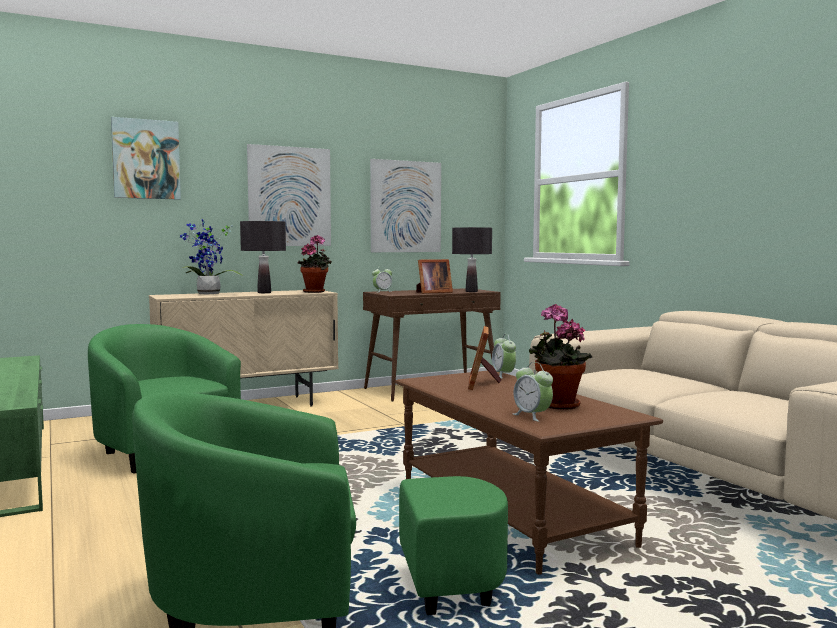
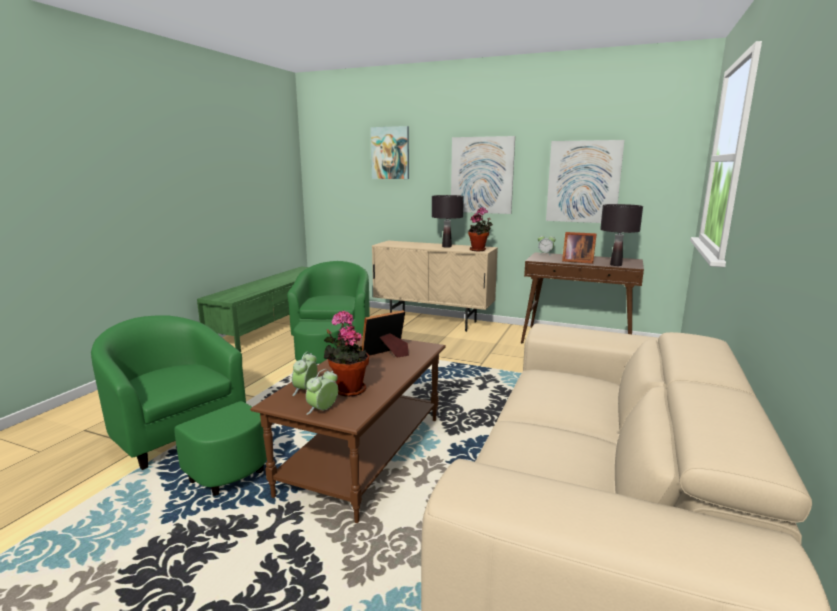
camera: 50 degrees right, 10 degrees up
potted plant [180,219,243,294] -> none
alarm clock [492,334,516,379] -> alarm clock moved to [306,369,338,415]

